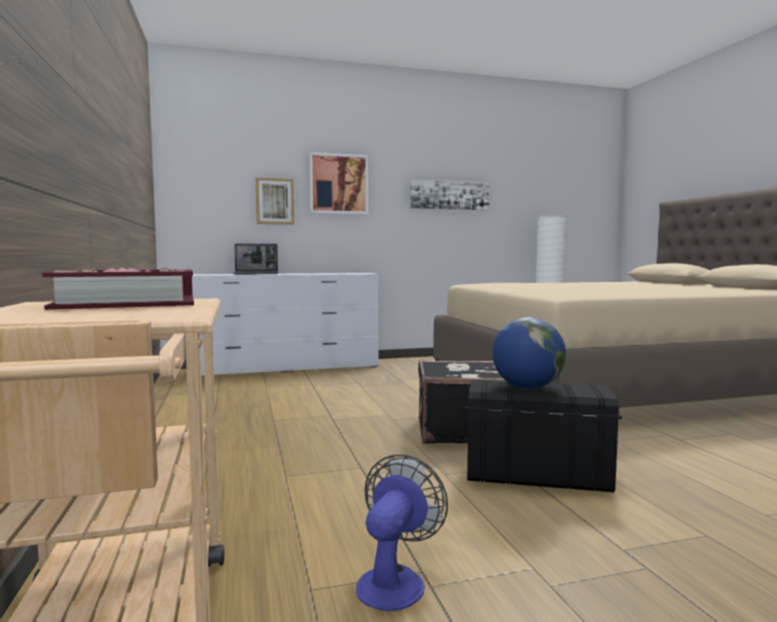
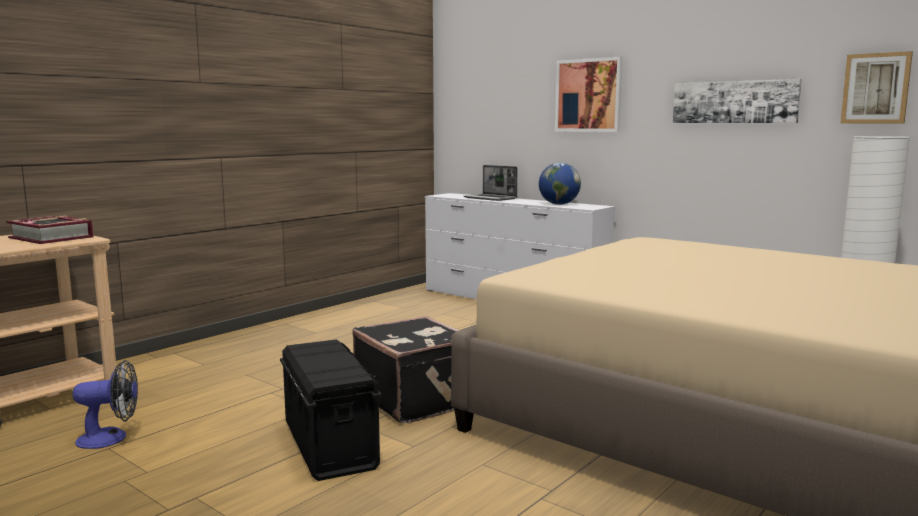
camera: 55 degrees right, 5 degrees up
picture [256,178,294,225] -> picture moved to [840,51,913,123]
globe [492,317,566,389] -> globe moved to [539,163,581,205]

